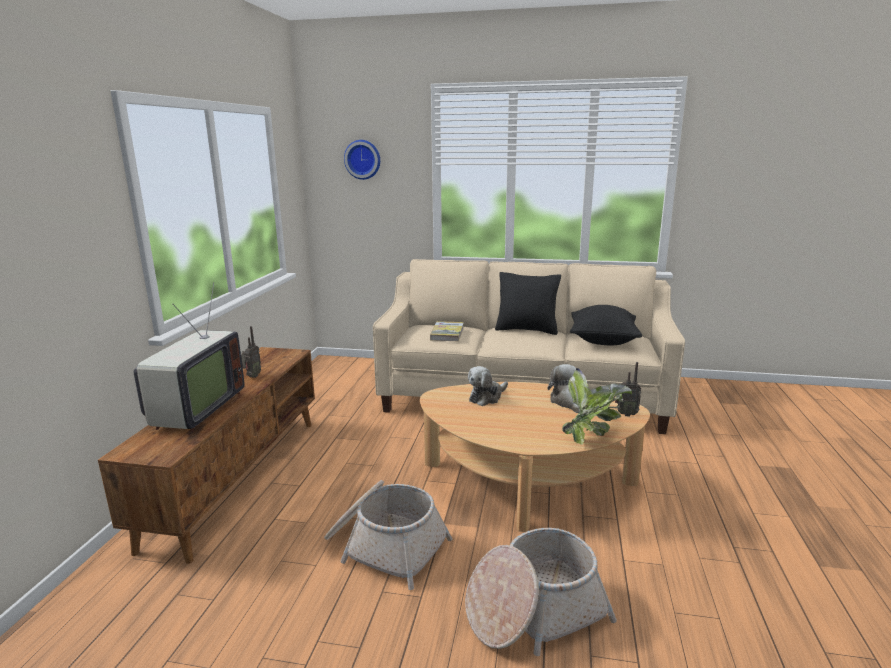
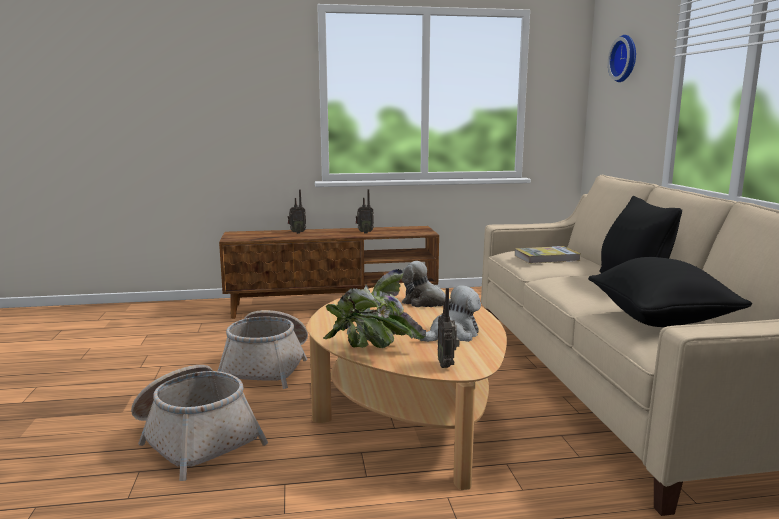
camera: 70 degrees right, 5 degrees down
television [134,282,245,433] -> radio [288,189,306,234]

